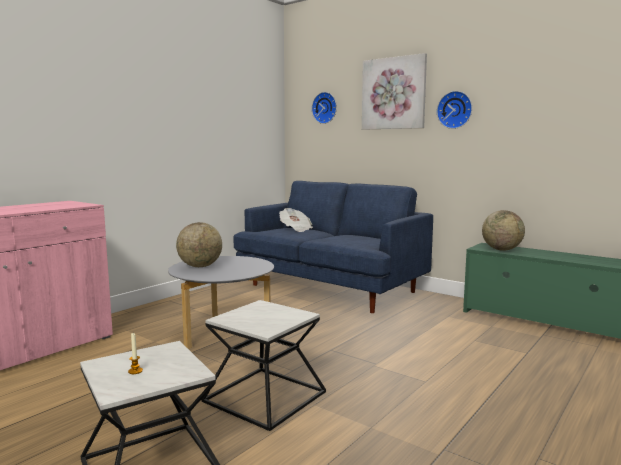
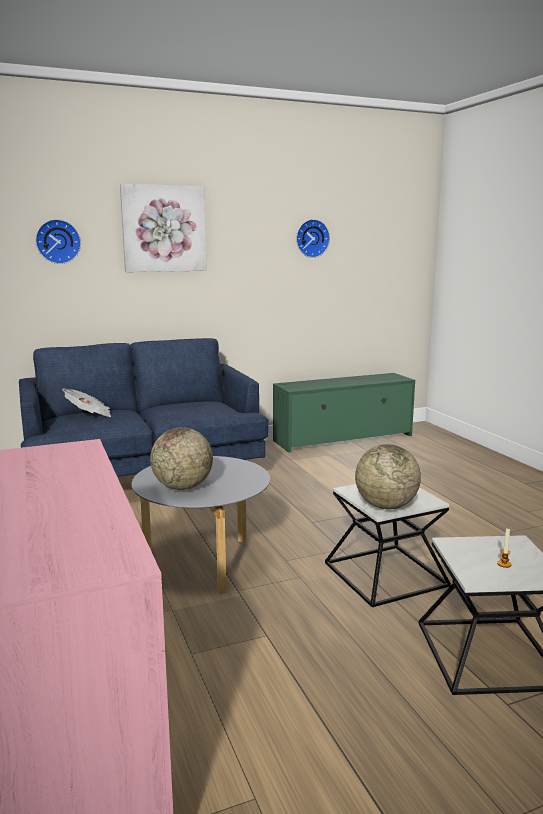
camera: 60 degrees left, 5 degrees up
wall clock [437,91,472,129] -> wall clock moved to [296,219,330,258]
globe [482,210,525,251] -> globe moved to [355,444,421,509]

